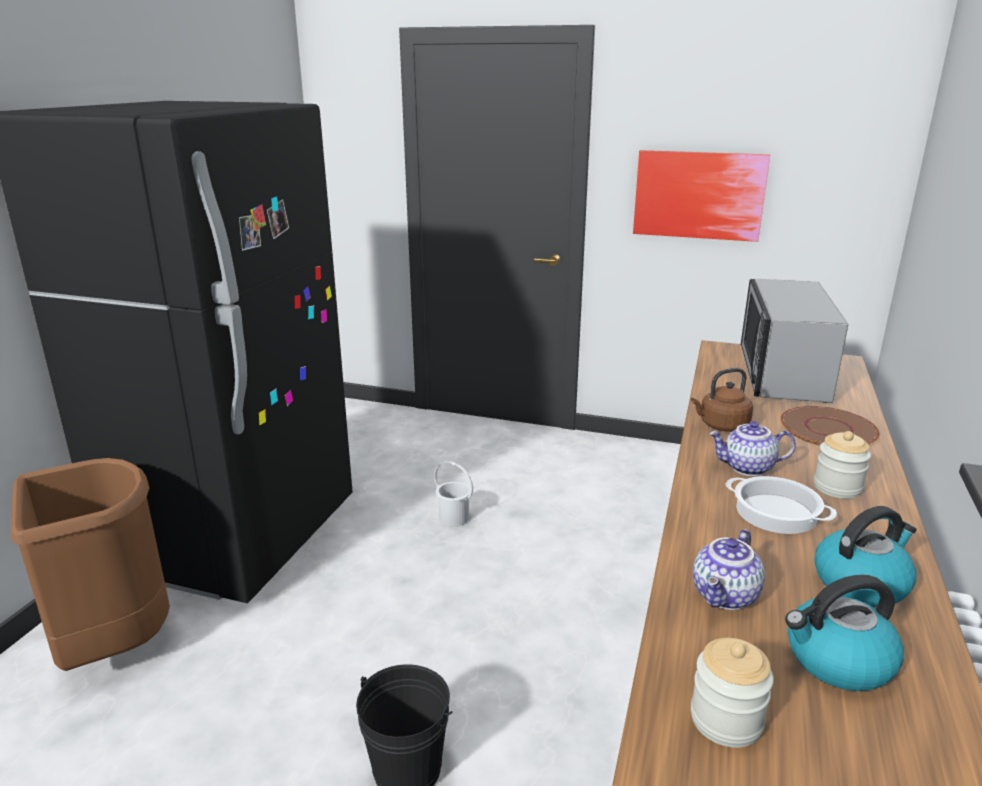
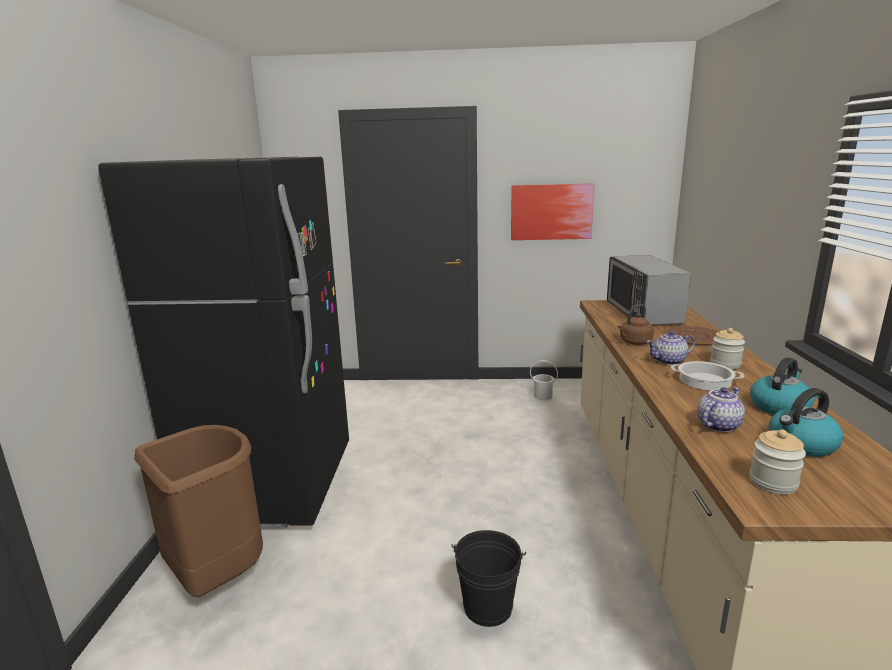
camera: 15 degrees left, 5 degrees down
white bucket [434,461,473,527] -> white bucket moved to [530,360,558,400]
teapot [693,529,765,610] -> teapot turned 150 degrees counterclockwise [697,387,745,432]

